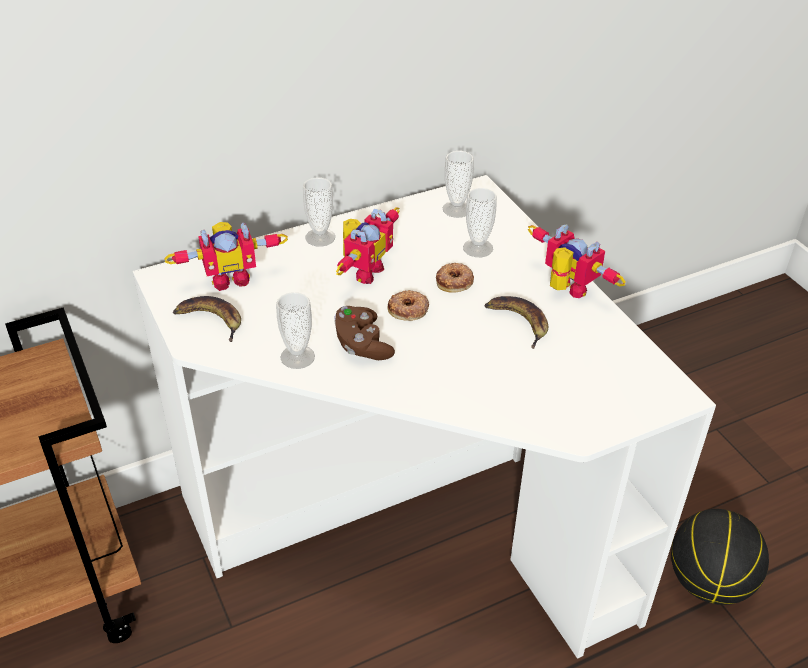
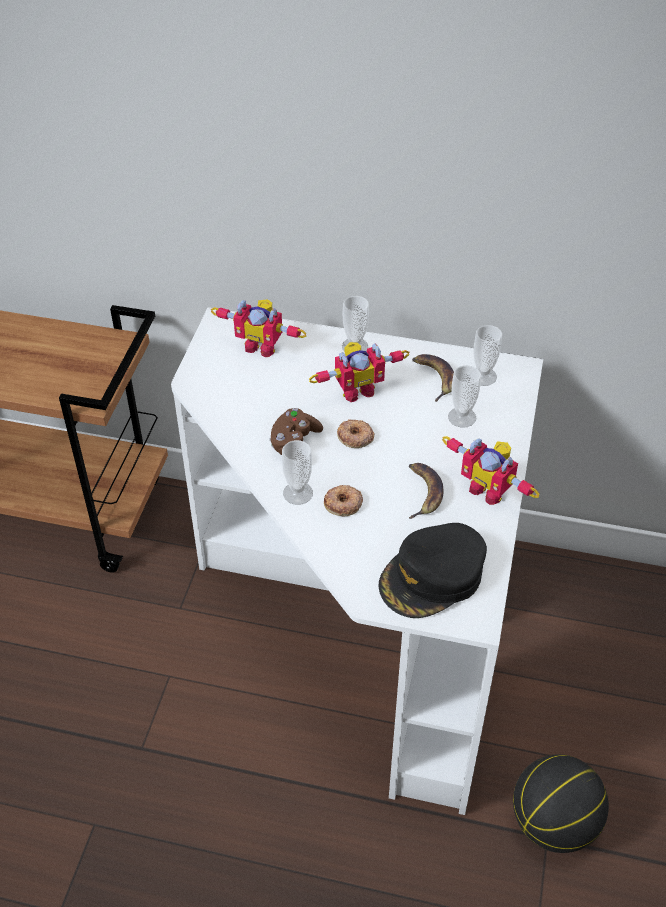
camera: 40 degrees right, 5 degrees up
banana [173,296,241,342] -> banana moved to [412,354,454,402]
cup [276,292,315,369] -> cup moved to [282,440,313,505]
donut [436,263,474,293] -> donut moved to [324,485,363,516]
toy robot [528,225,626,298] -> toy robot turned 135 degrees clockwise [442,436,540,505]
none -> black cap [378,523,487,618]

